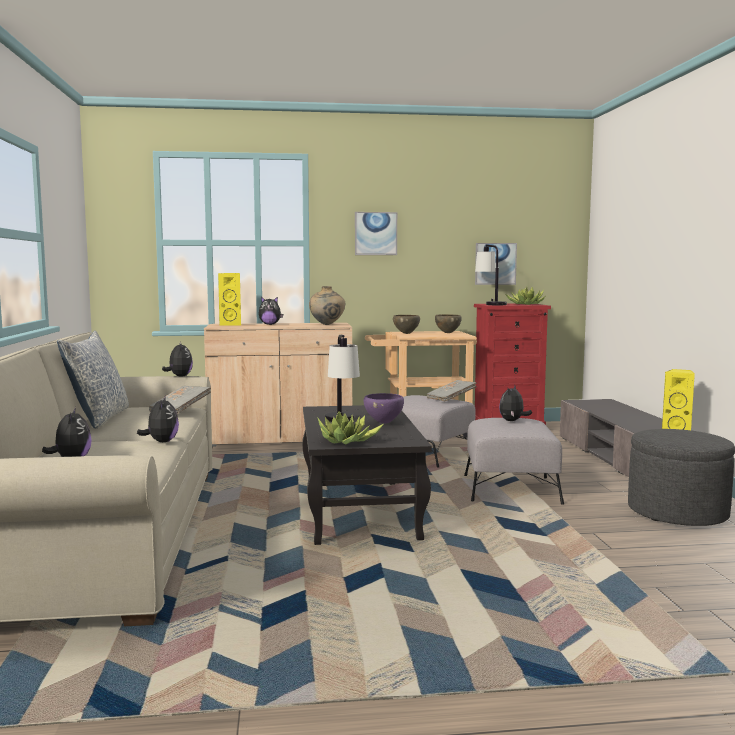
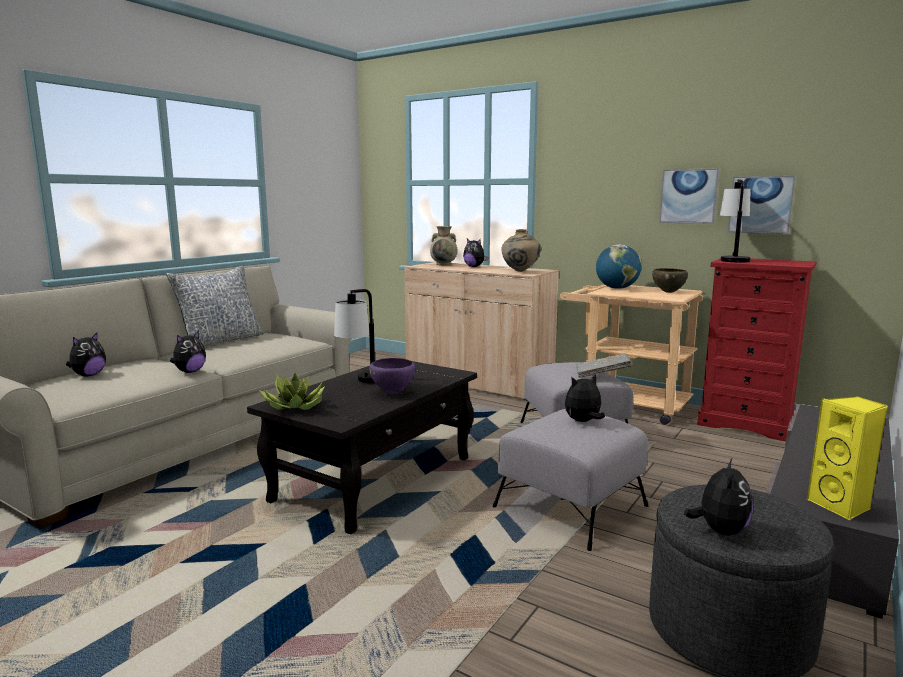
camera: 40 degrees right, 5 degrees up
grey book [149,386,211,414] -> none
plush toy [162,341,193,377] -> plush toy moved to [684,457,753,536]
yellow speaker [218,273,241,326] -> beige vase [430,226,457,265]
picture [355,212,397,255] -> picture moved to [659,168,719,224]
brown bowl [393,315,420,334] -> globe [596,245,641,289]
potted plant [505,287,545,305] -> none

